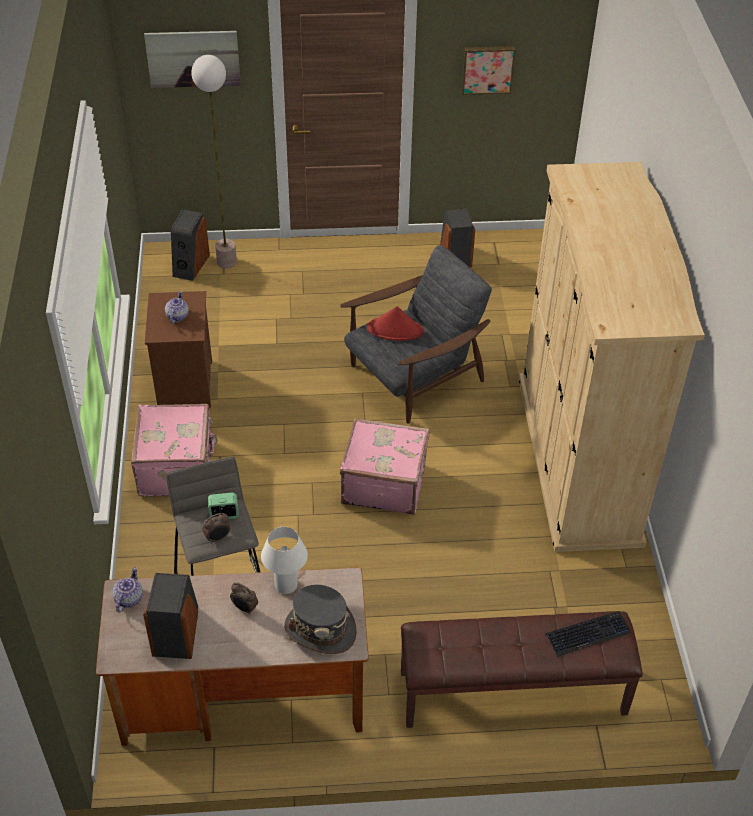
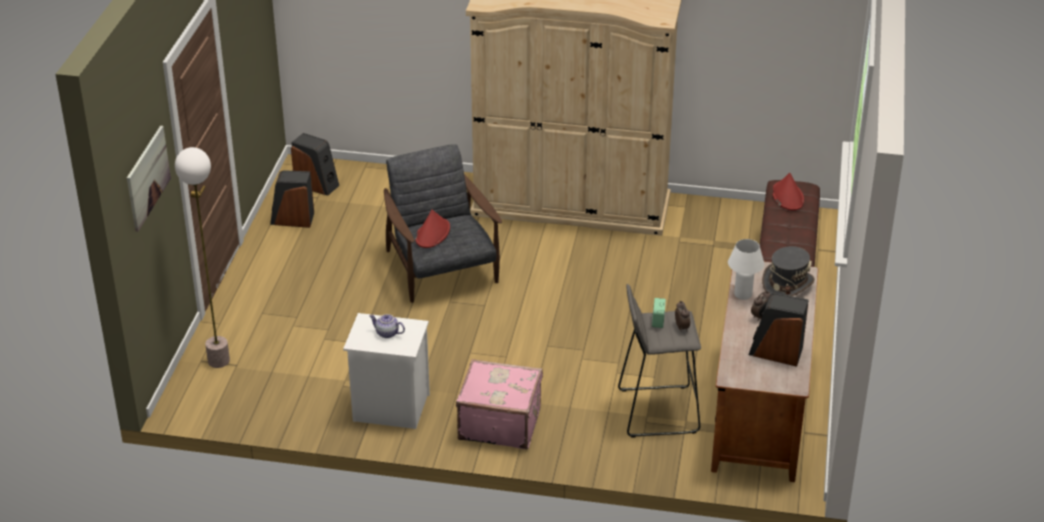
camera: 75 degrees left, 10 degrees down
teapot [112,567,143,613] -> none
brown nightstand [145,291,212,408] -> white nightstand [343,313,430,429]
speaker [171,209,210,281] -> speaker moved to [291,133,339,196]
pink suitcase [340,418,429,515] -> none
picture [461,46,516,95] -> none
keyboard [545,611,631,657] -> red hat [773,173,804,211]

